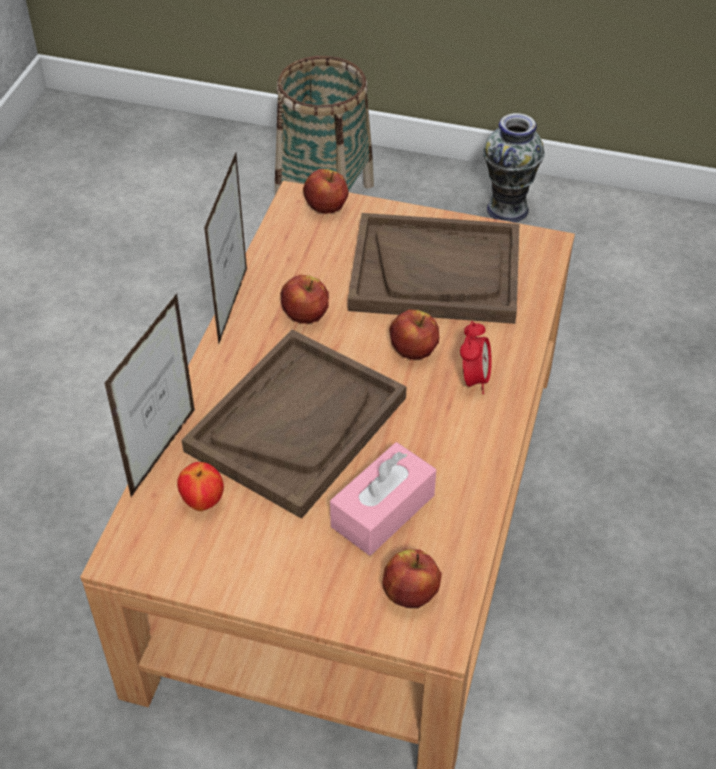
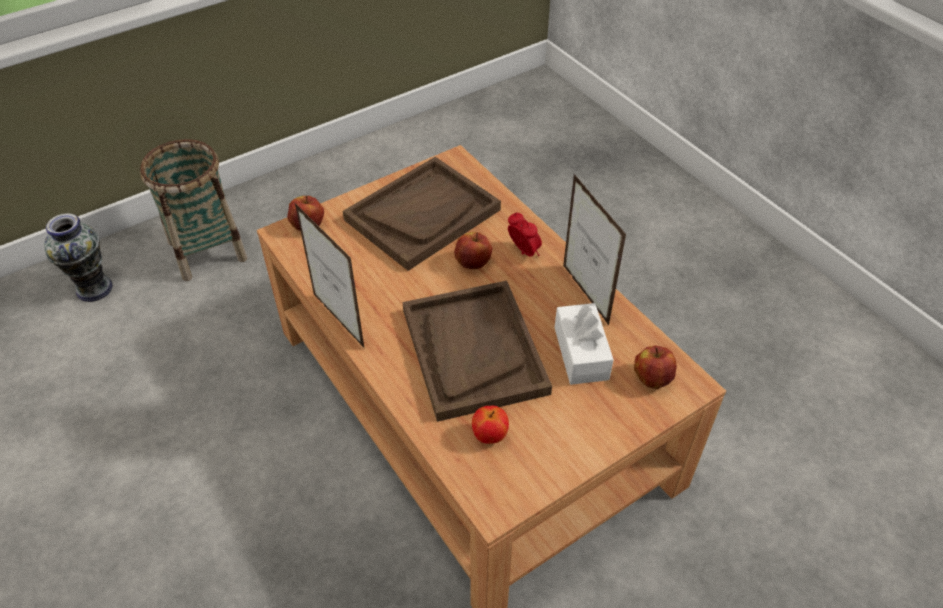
camera: 50 degrees left, 0 degrees up
picture frame [105,293,195,497] -> picture frame moved to [563,174,626,325]
apple [280,274,329,323] -> none
pink tissue box [330,442,436,556] -> white tissue box [555,303,614,385]
vase [483,113,545,223] -> vase moved to [44,213,113,302]

